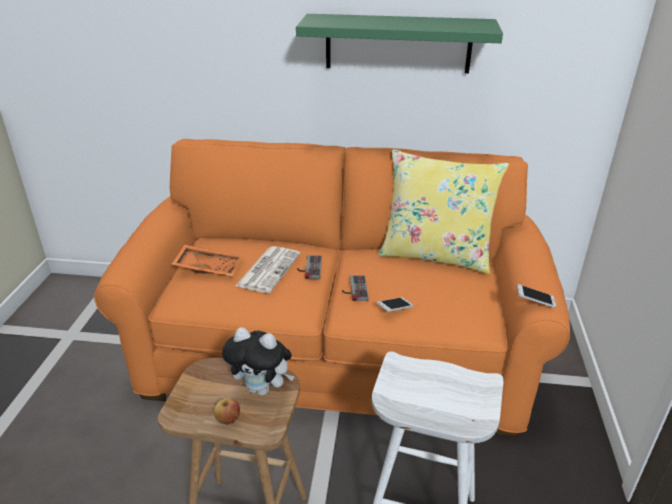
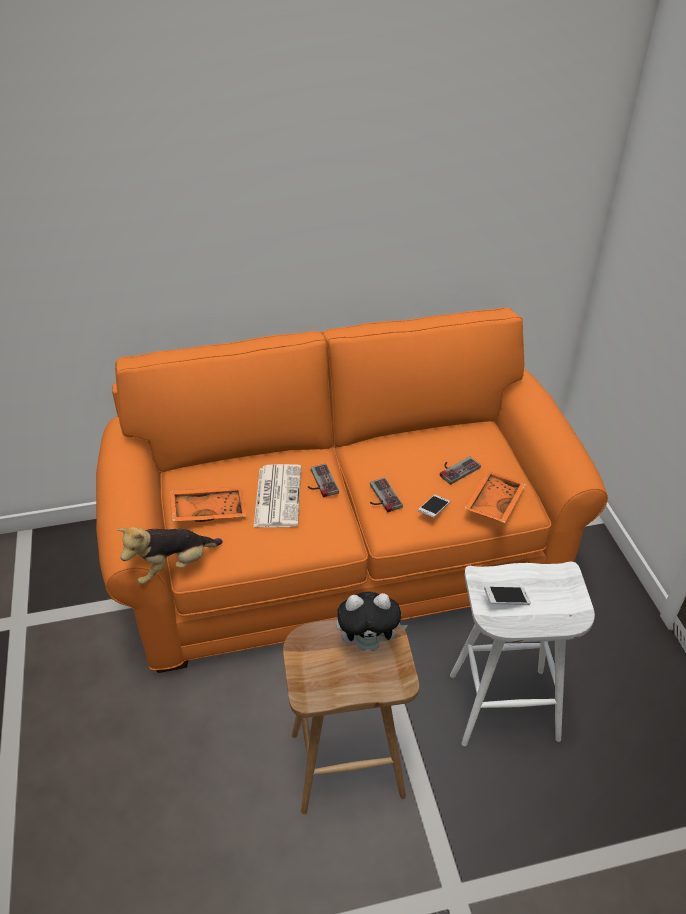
camera: 20 degrees left, 10 degrees up
apple [214,398,240,424] -> none
green shelf [296,14,503,73] -> none
yellow pillow [378,149,509,274] -> none
phone [517,284,557,308] -> phone moved to [484,586,531,605]
none -> plush toy [117,527,223,584]
none -> game controller [440,456,481,485]
none -> orange tray [464,470,526,523]

